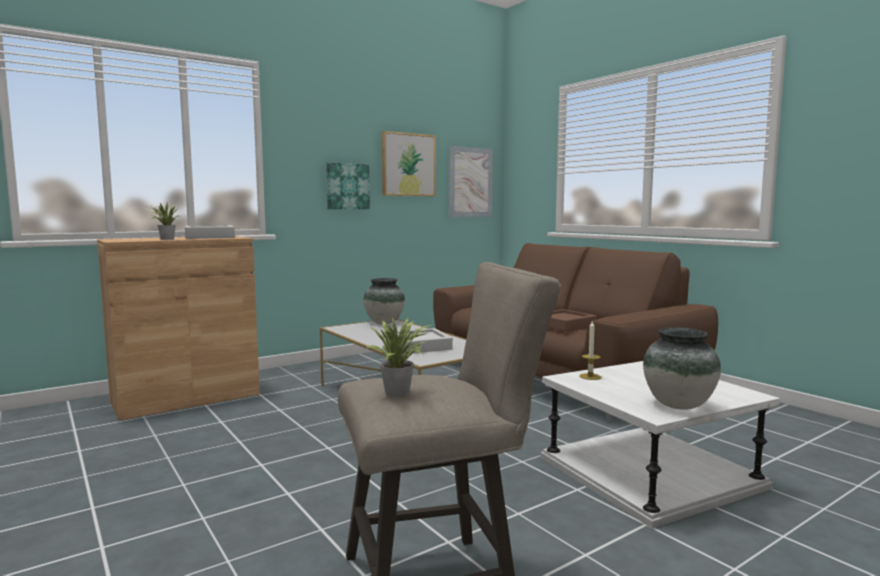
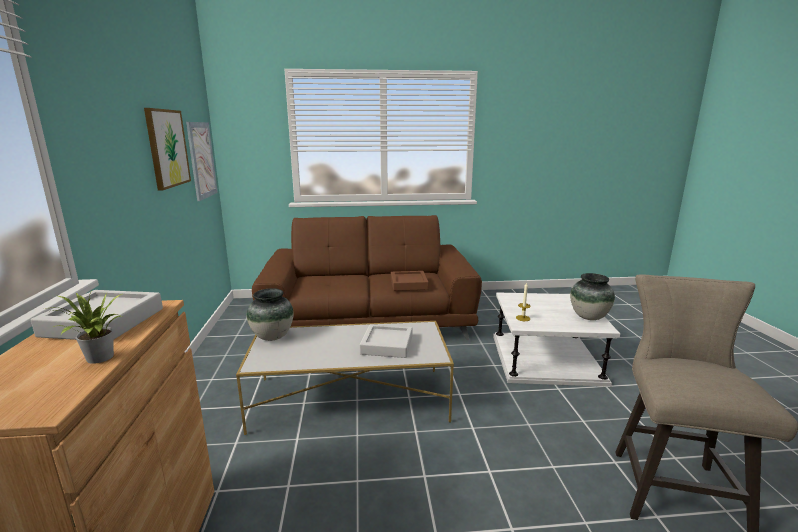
camera: 60 degrees left, 10 degrees up
picture [326,163,370,209] -> none
potted plant [367,317,431,397] -> none

